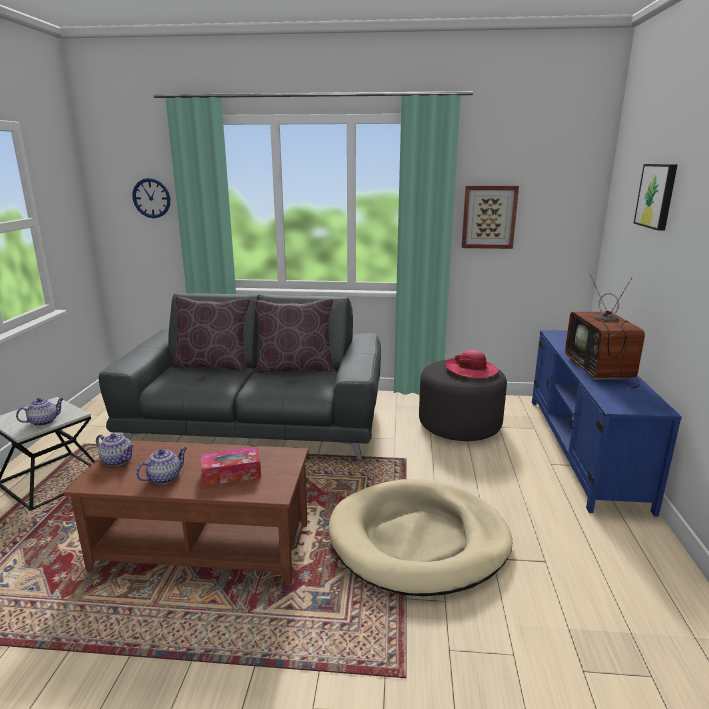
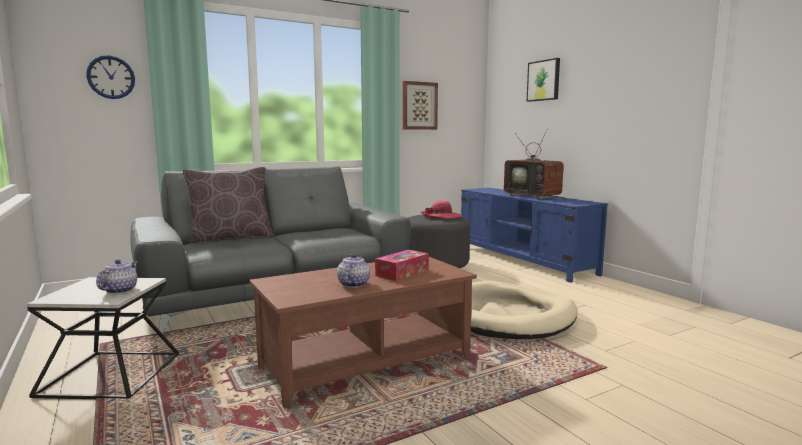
camera: 35 degrees left, 10 degrees down
teapot [96,433,134,466] -> none
brown pillow [254,299,335,373] -> none

